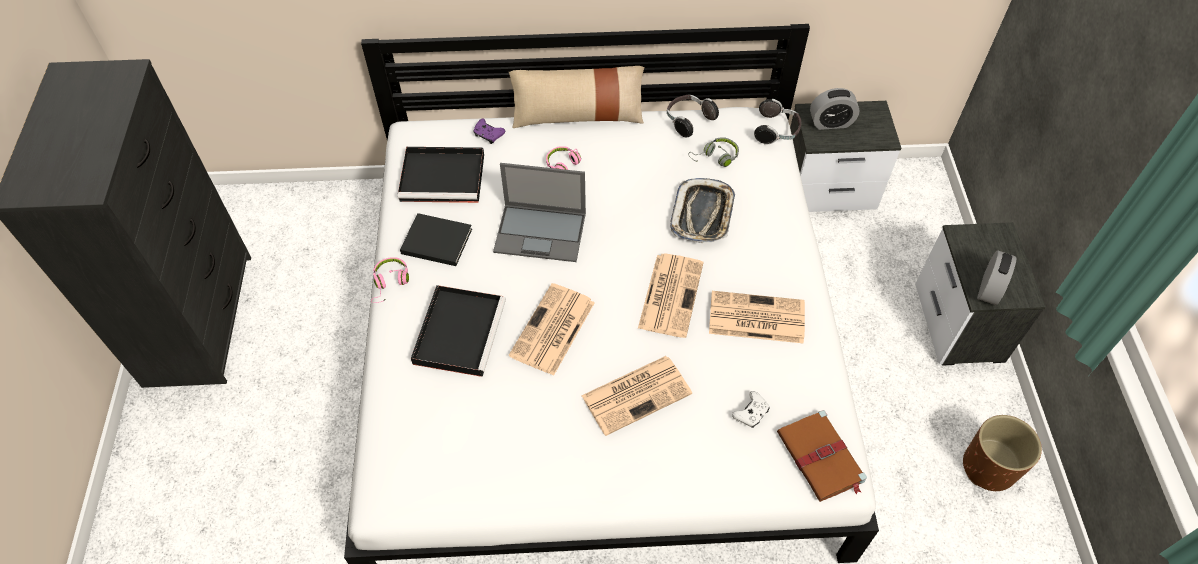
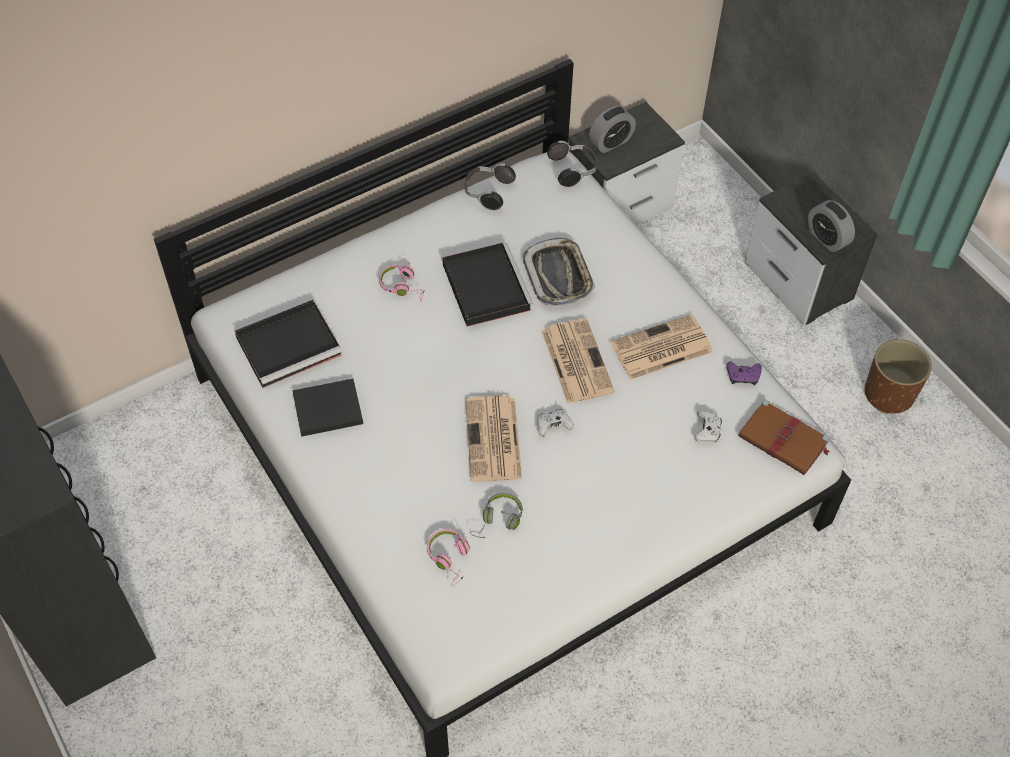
camera: 30 degrees left, 0 degrees up
pink headphones [371,257,409,303] -> pink headphones moved to [427,529,470,587]
black tray [411,285,506,377] -> black tray moved to [442,242,533,327]
purple game controller [474,119,505,144] -> purple game controller moved to [726,362,762,385]
laptop [493,163,586,262] -> none
beige pillow [509,66,644,128] -> none
newspaper [581,356,692,436] -> none
grey headphones [688,137,739,167] -> grey headphones moved to [470,493,523,538]
alarm clock [977,250,1016,305] -> alarm clock turned 150 degrees clockwise [808,200,855,252]
none -> white game controller [537,410,574,437]

